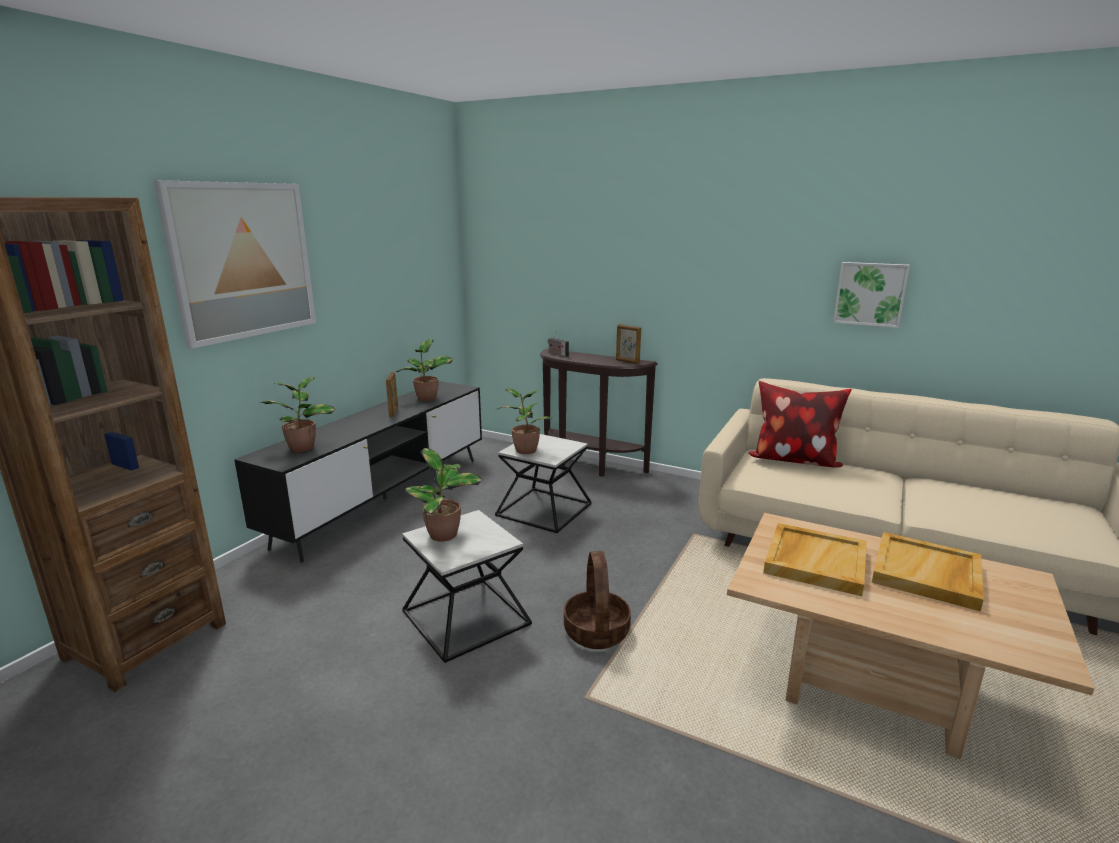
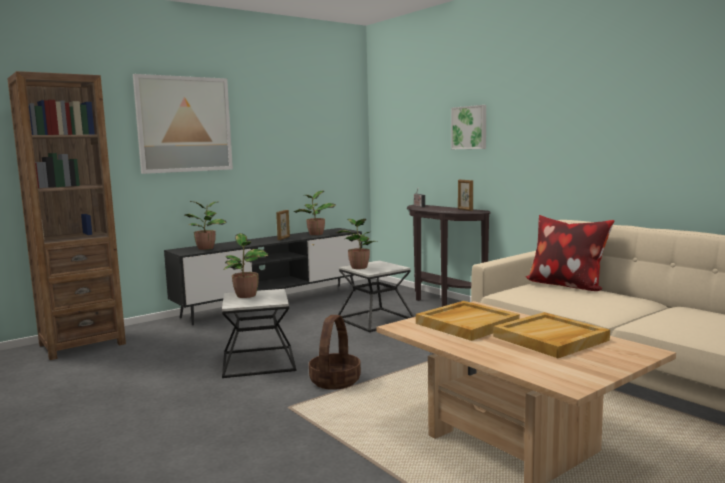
camera: 25 degrees right, 10 degrees down
picture [833,262,910,328] -> picture moved to [451,105,486,149]

